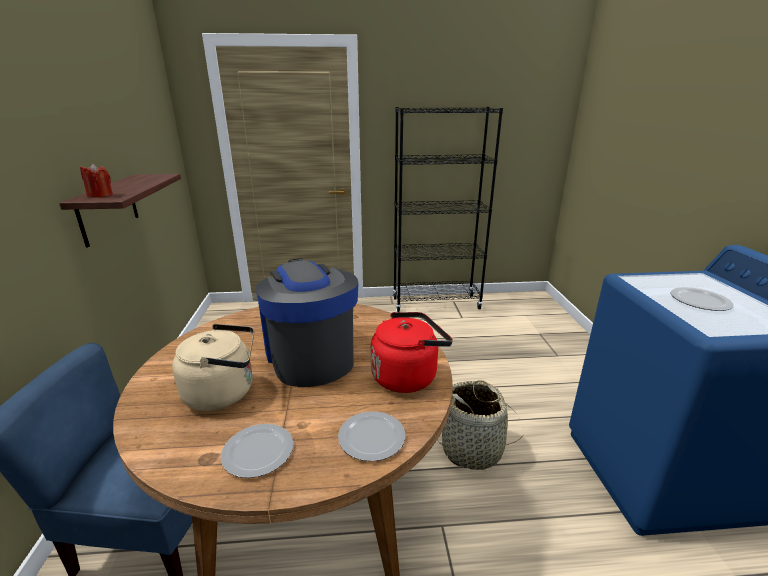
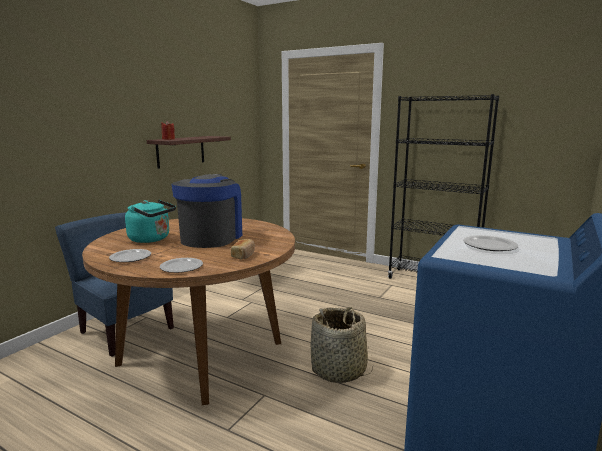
camera: 35 degrees right, 10 degrees down
beige kettle [172,324,254,411] -> turquoise kettle [125,200,176,243]
red kettle [371,312,453,393] -> bread [231,239,255,260]

